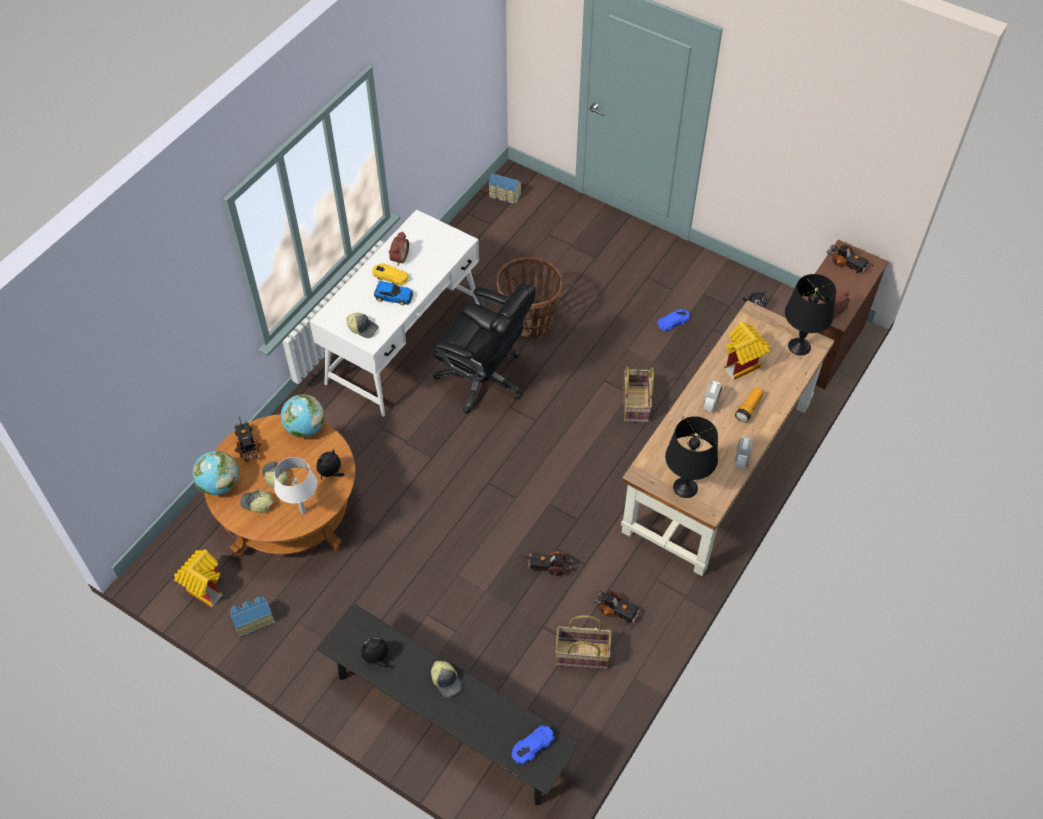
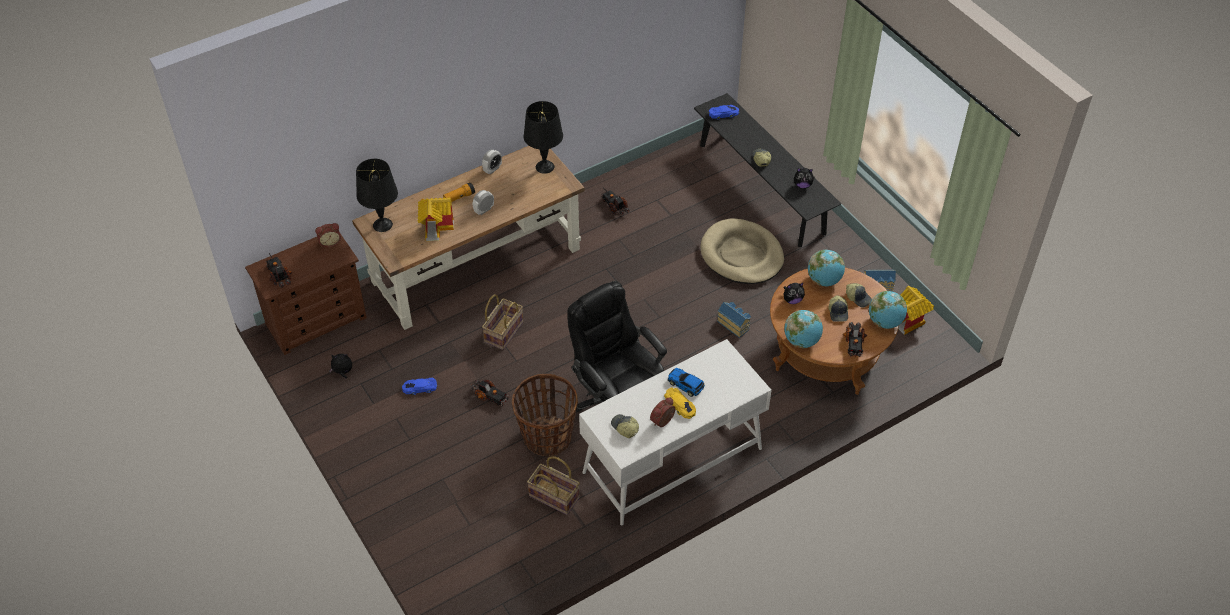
camera: 155 degrees left, 5 degrees down
white table lamp [274,457,317,514] -> globe [808,250,845,287]
cap [346,313,378,338] -> cap moved to [611,414,639,438]
toy house [489,174,522,204] -> toy house moved to [717,302,751,338]
toy truck [524,551,575,576] -> toy truck moved to [470,379,509,406]
basket [555,615,612,670] -> basket moved to [527,456,580,515]
none -> beige dog bed [701,218,784,284]

